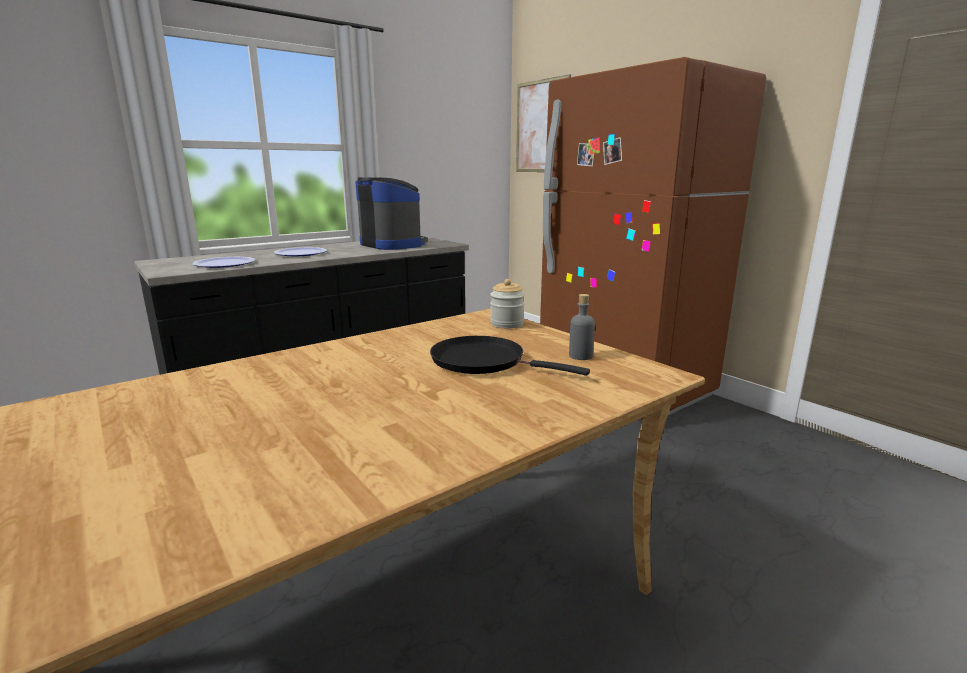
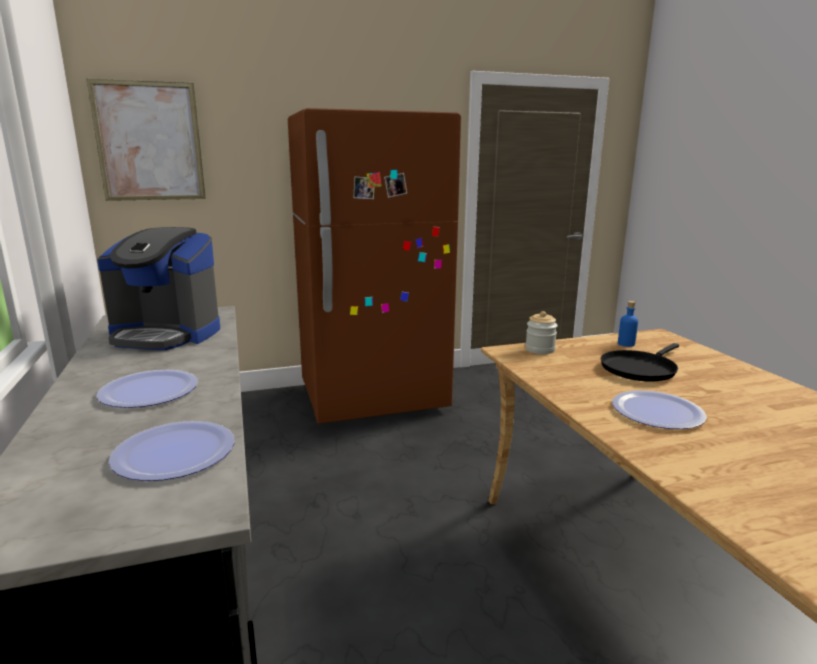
camera: 70 degrees left, 0 degrees up
coffee machine [355,177,428,250] -> coffee machine turned 150 degrees counterclockwise [97,227,220,350]
grey bottle [569,294,595,360] -> blue bottle [618,301,638,347]
none -> plate [612,390,707,429]

